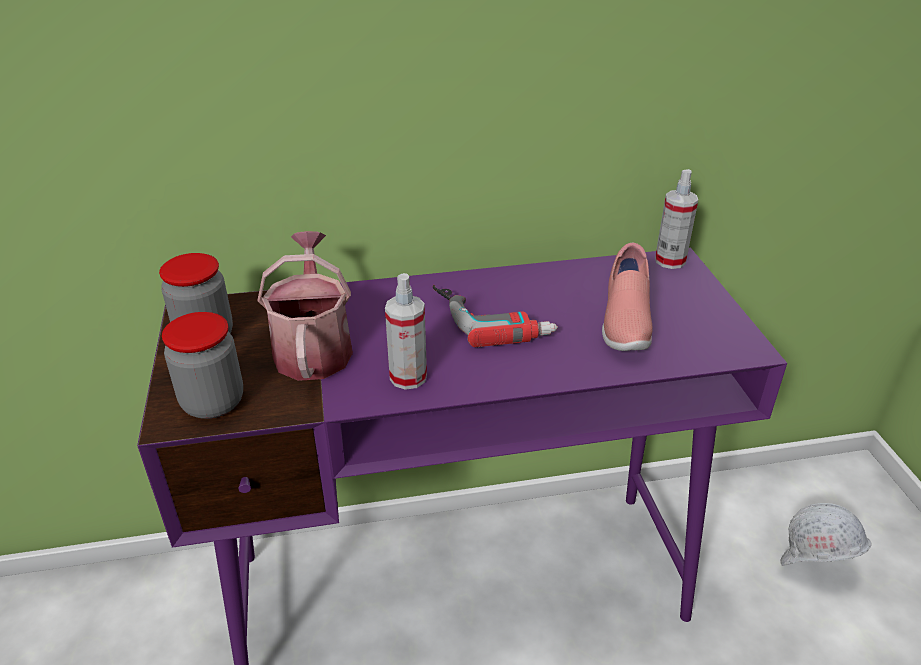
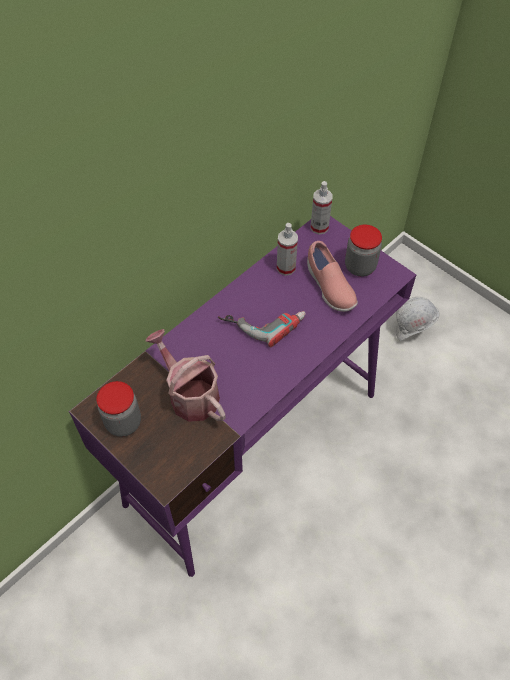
camera: 35 degrees left, 20 degrees up
jar [162,312,243,419] -> jar moved to [345,225,382,276]
spray bottle [385,273,427,390] -> spray bottle moved to [277,223,298,276]

